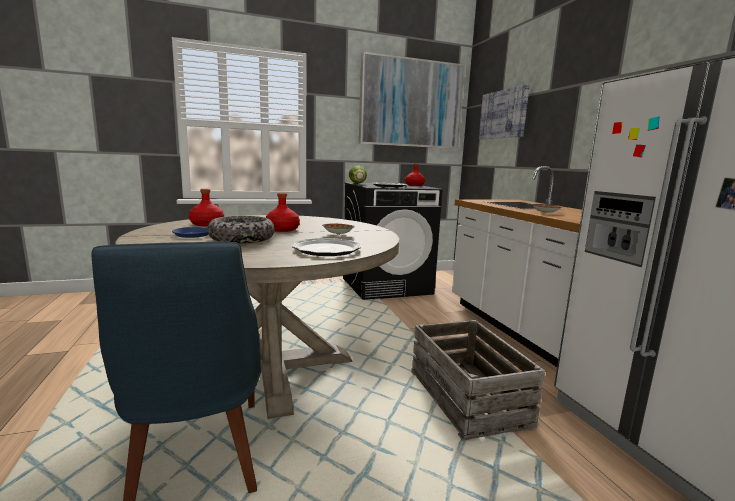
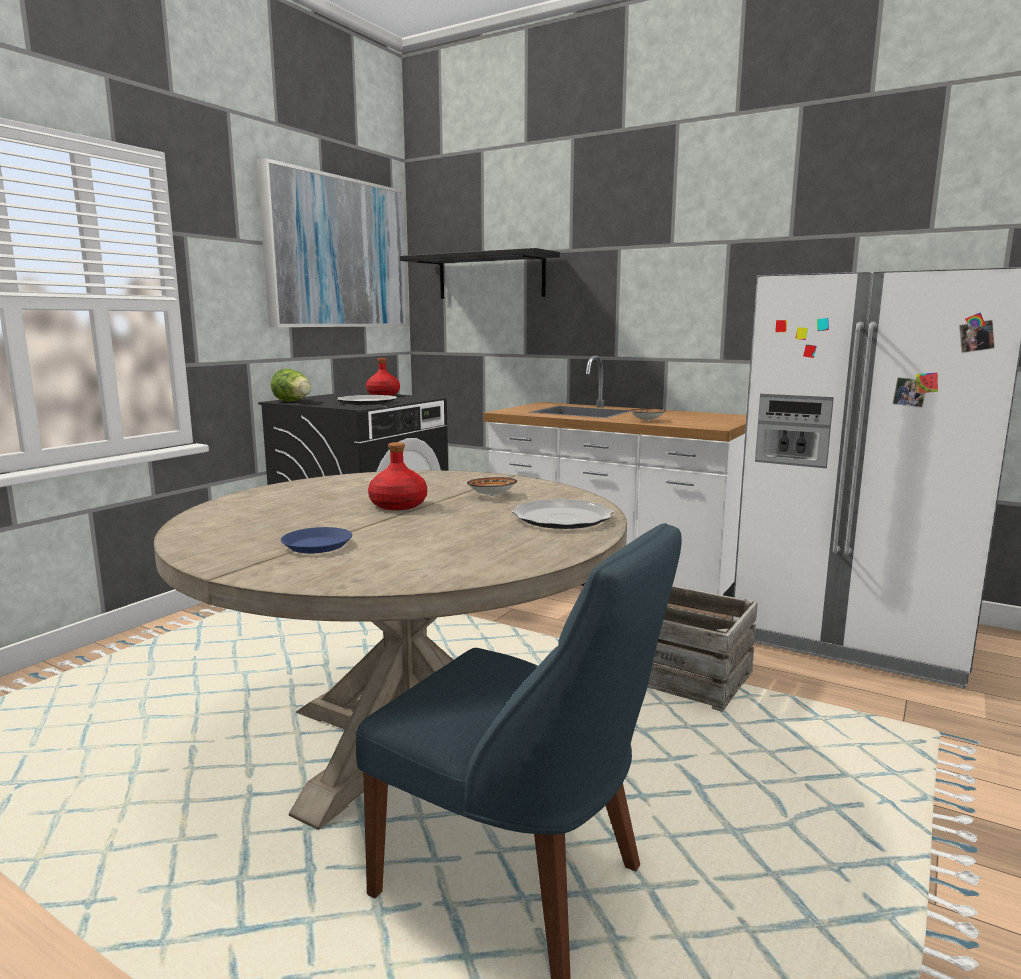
camera: 40 degrees left, 0 degrees up
red bottle [189,189,224,226] -> none
bowl [207,216,275,244] -> none
picture [479,84,530,139] -> black shelf [400,248,560,299]

